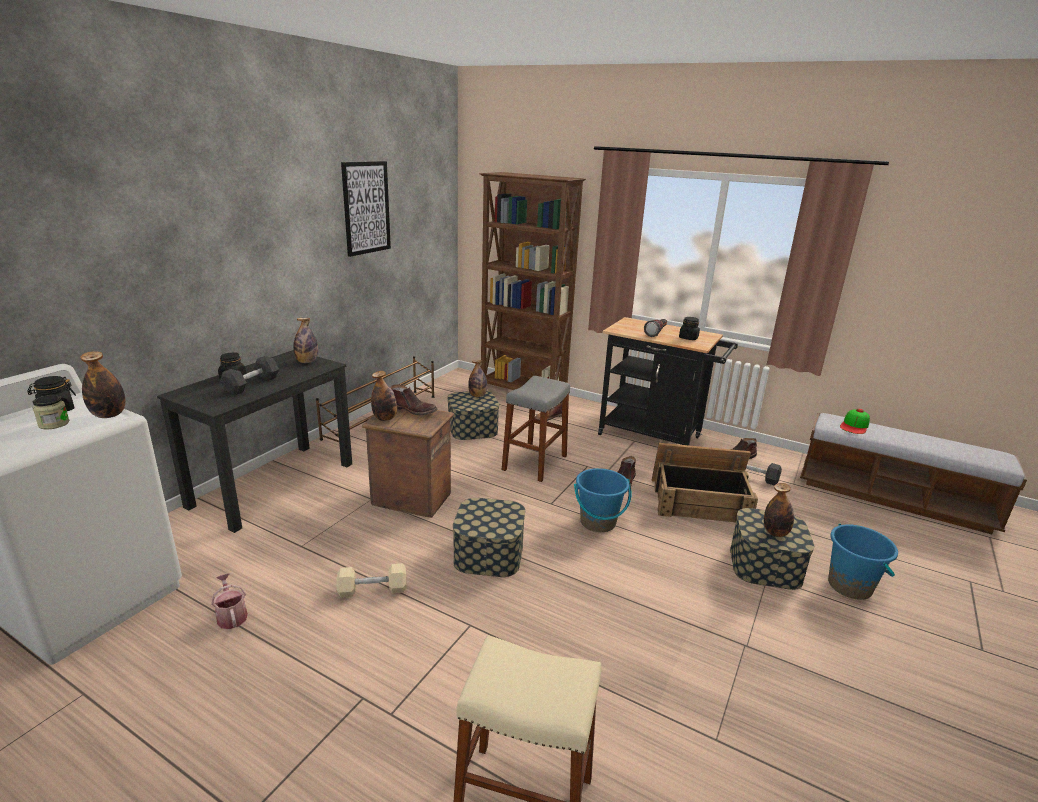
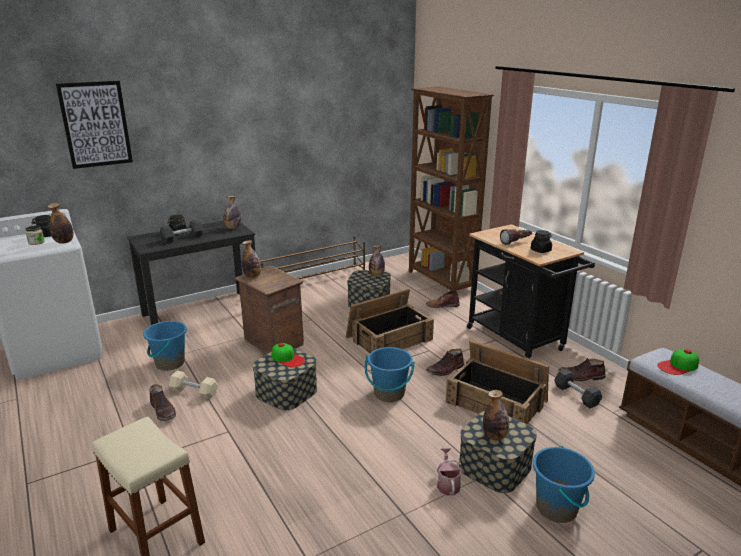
camera: 30 degrees right, 0 degrees up
watering can [211,573,248,629] -> watering can moved to [437,448,463,496]
picture [341,161,391,257] -> picture moved to [56,81,133,169]
brown boot [391,384,438,415] -> brown boot moved to [150,384,176,421]
grey stool [502,376,570,482] -> crate [346,289,434,353]
none -> blue bucket [143,321,187,370]
none -> cap [272,343,305,367]

